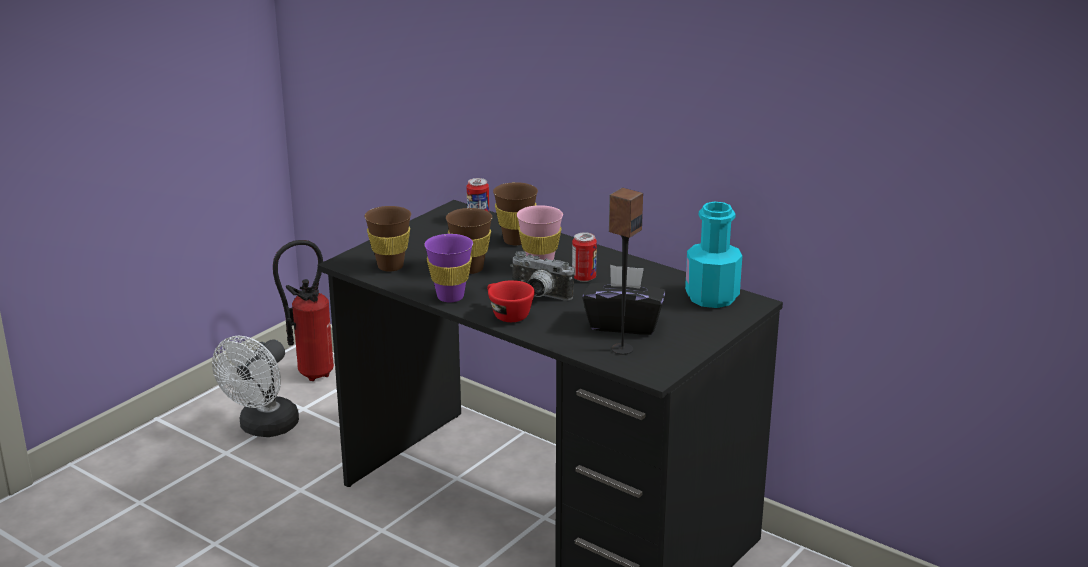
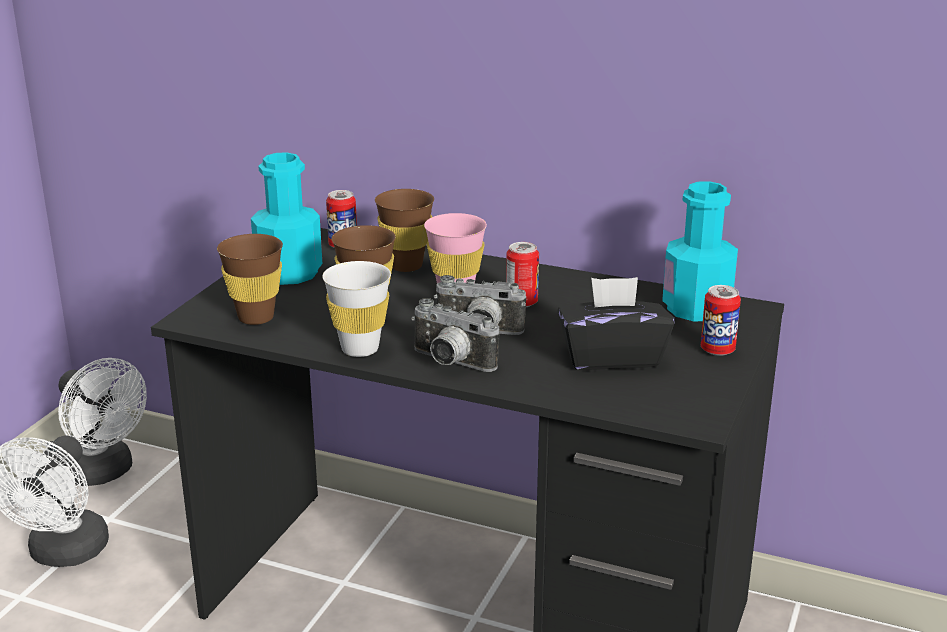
camera: 15 degrees left, 0 degrees up
fire extinguisher [273,240,334,381] -> white fan [58,358,147,486]
purple cup [424,234,473,302] -> white cup [322,261,391,357]
red cup [487,280,535,322] -> camera [411,298,500,372]
speaker [609,188,643,355] -> none
none -> turquoise bottle [251,152,323,285]
none -> can [701,285,741,356]

